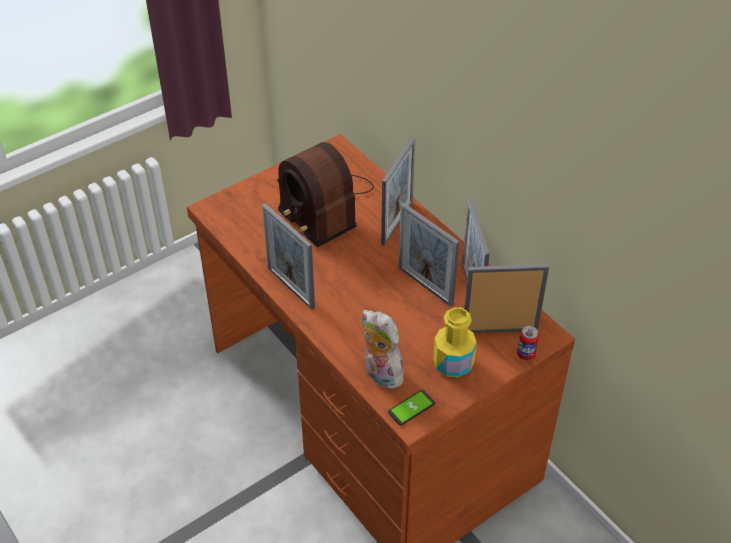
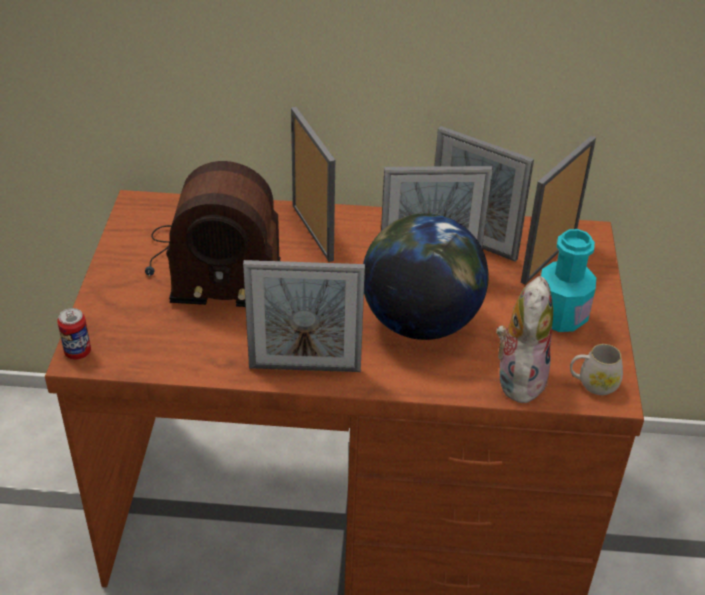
camera: 50 degrees left, 5 degrees down
plush toy [362,310,404,389] -> plush toy turned 105 degrees clockwise [496,276,553,403]
phone [388,390,435,425] -> white mug [570,344,623,395]
yellow bottle [433,307,477,378] -> turquoise bottle [541,229,596,332]
can [517,326,539,360] -> can moved to [57,308,91,360]
none -> globe [363,213,489,340]

